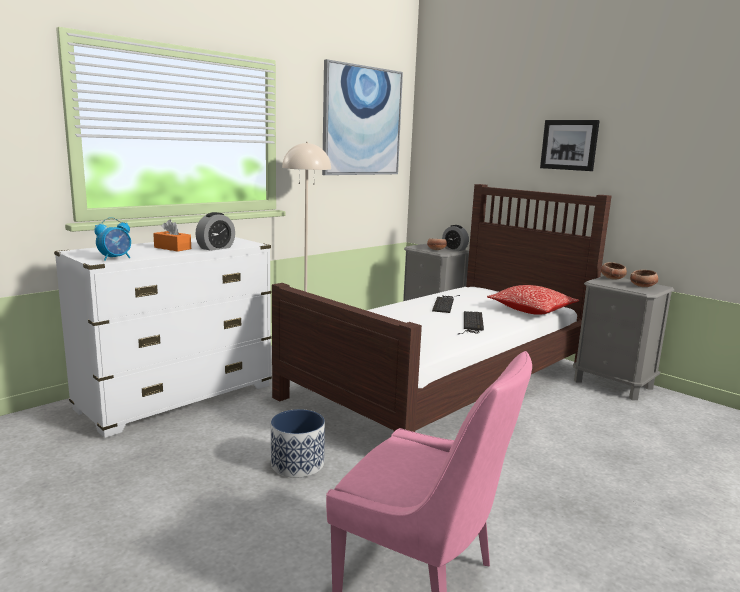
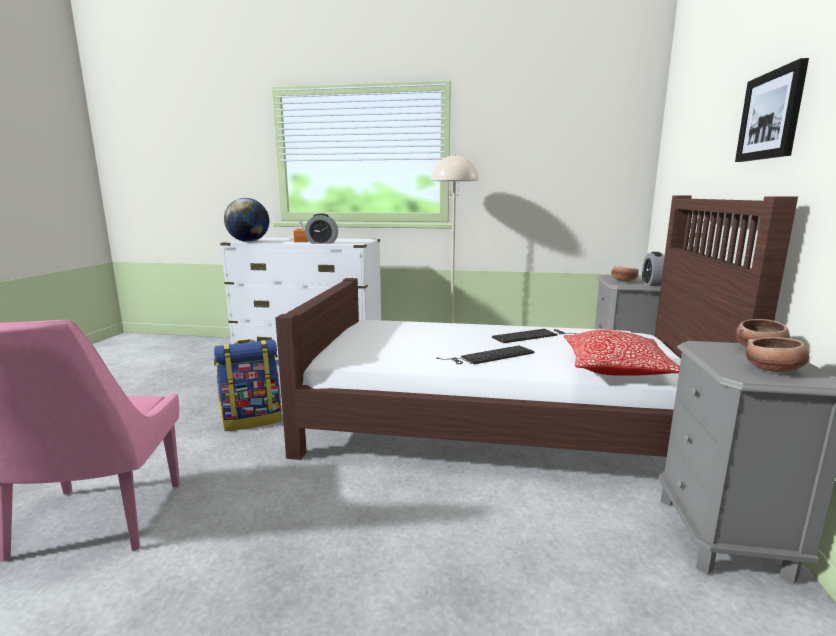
camera: 55 degrees right, 0 degrees up
alarm clock [94,217,131,261] -> globe [224,198,269,242]
planter [271,409,325,478] -> backpack [214,339,282,431]
picture [322,59,403,175] -> none

